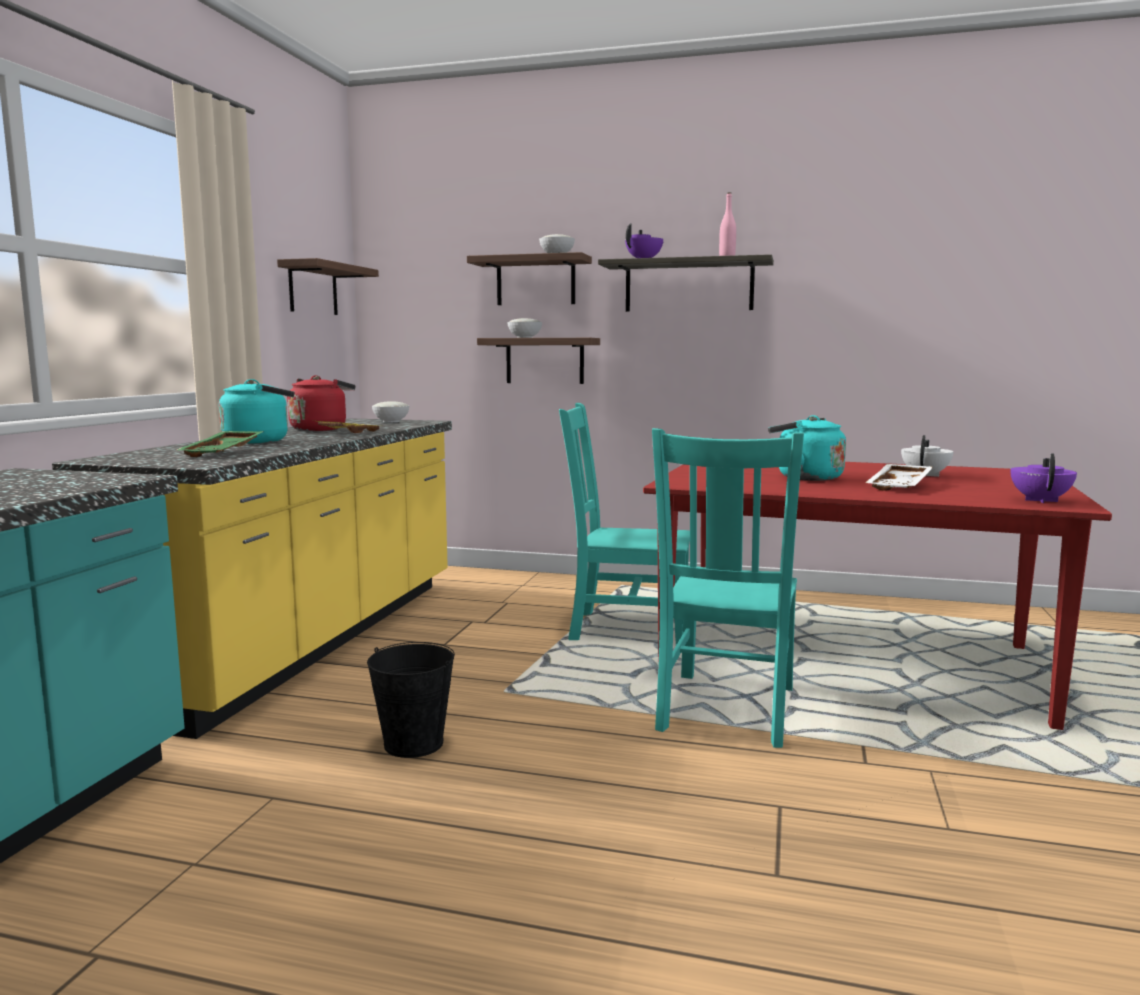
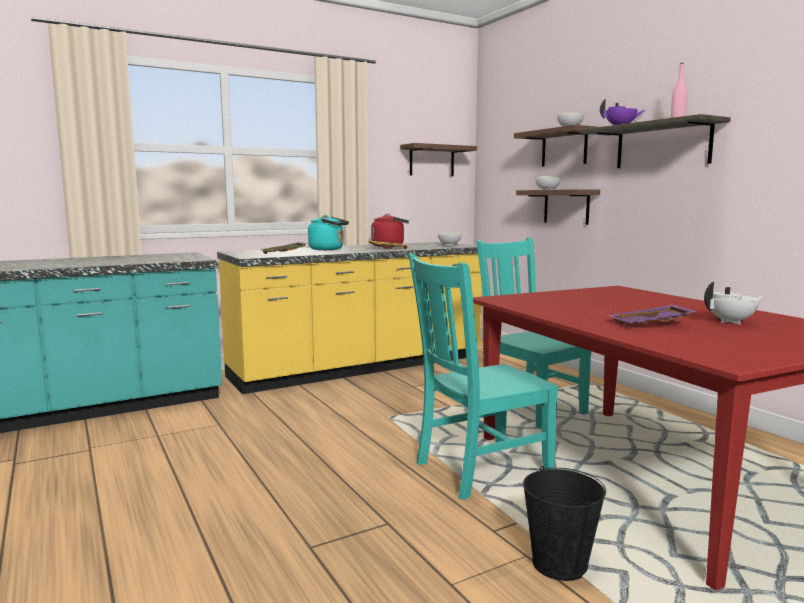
camera: 45 degrees right, 0 degrees up
black bucket [367,642,455,758] -> black bucket moved to [523,466,606,581]
turquoise kettle [768,415,846,481] -> none
white tray [866,464,933,491] -> purple tray [610,305,697,325]
purple teapot [1011,453,1077,503] -> none

